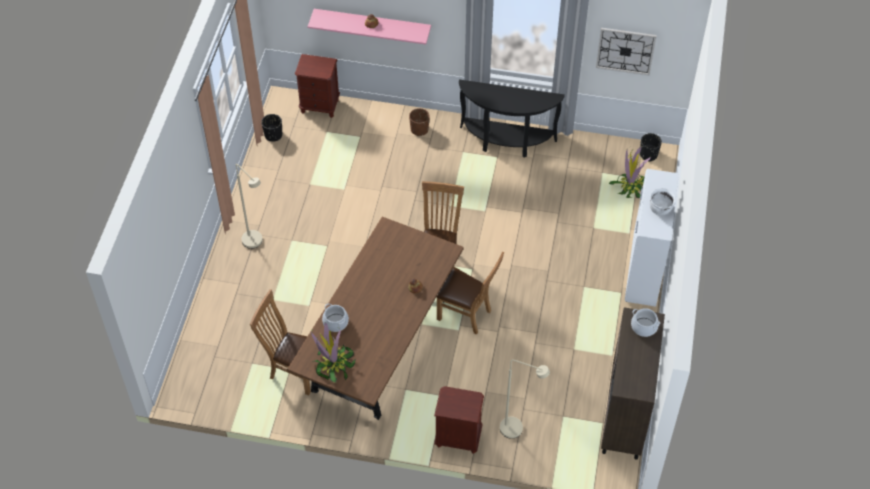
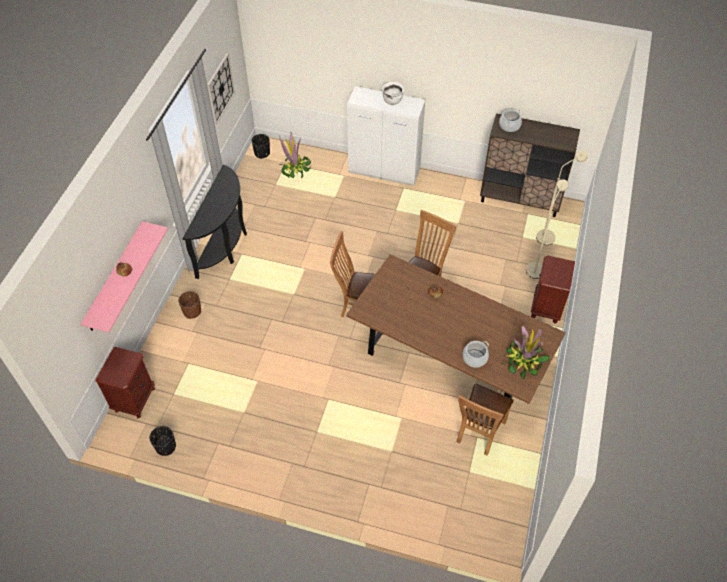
camera: 85 degrees left, 0 degrees up
beige floor lamp [236,164,263,249] -> beige floor lamp moved to [536,151,587,245]

